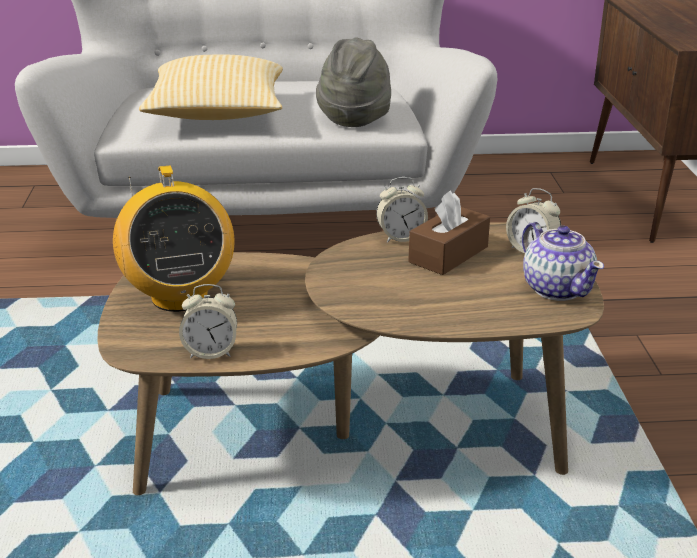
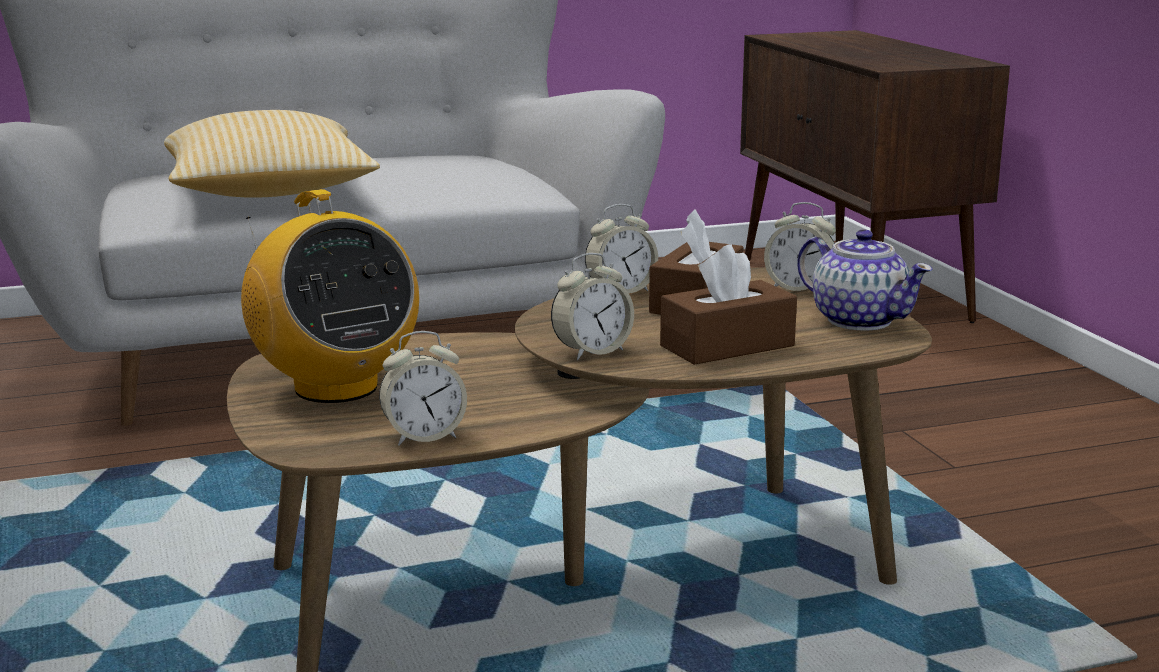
camera: 15 degrees left, 10 degrees down
grey hat [316,38,391,127] -> none
none -> alarm clock [551,253,634,360]
none -> brown tissue box [660,244,797,365]

